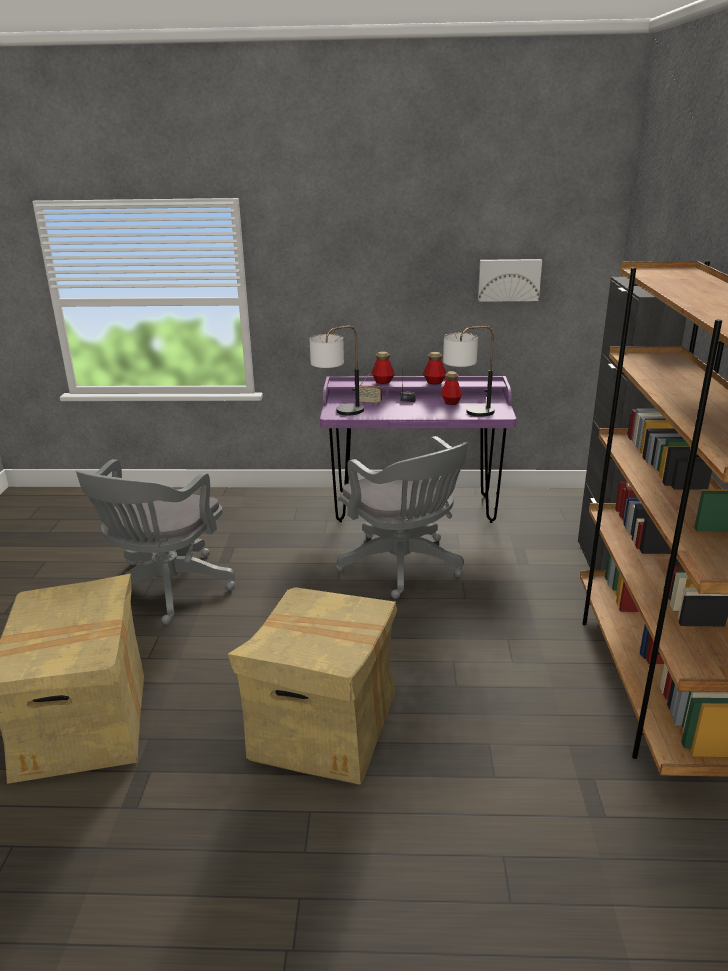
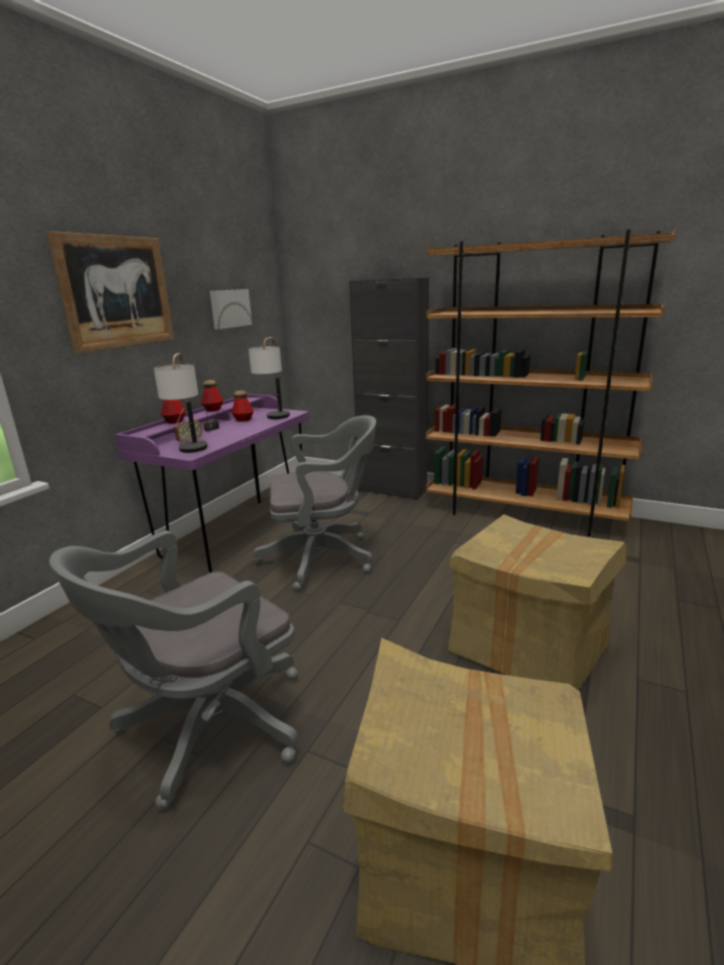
camera: 65 degrees left, 5 degrees down
grey office chair [76,459,235,625] -> grey office chair turned 90 degrees clockwise [49,531,299,810]
none -> picture [47,231,174,354]

